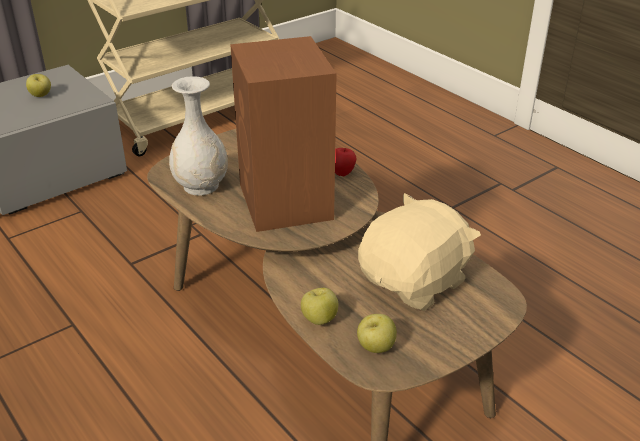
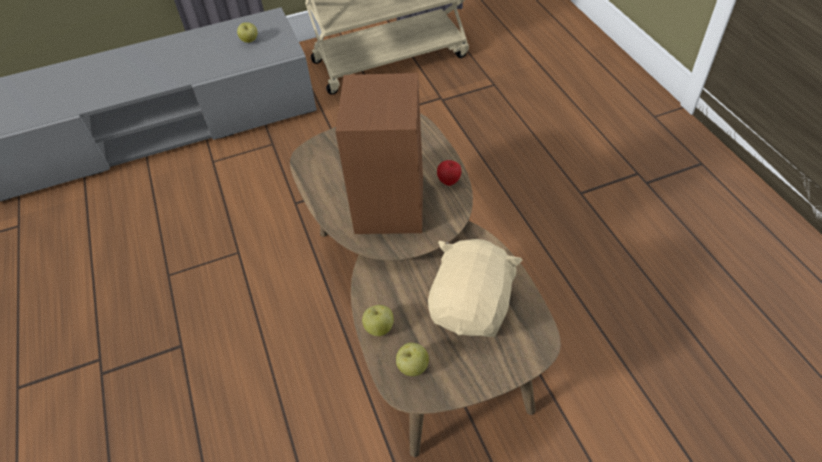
camera: 20 degrees right, 15 degrees up
white vase [169,76,228,196] -> none
beige plush toy [358,193,481,311] -> beige plush toy turned 45 degrees counterclockwise [428,239,522,337]

